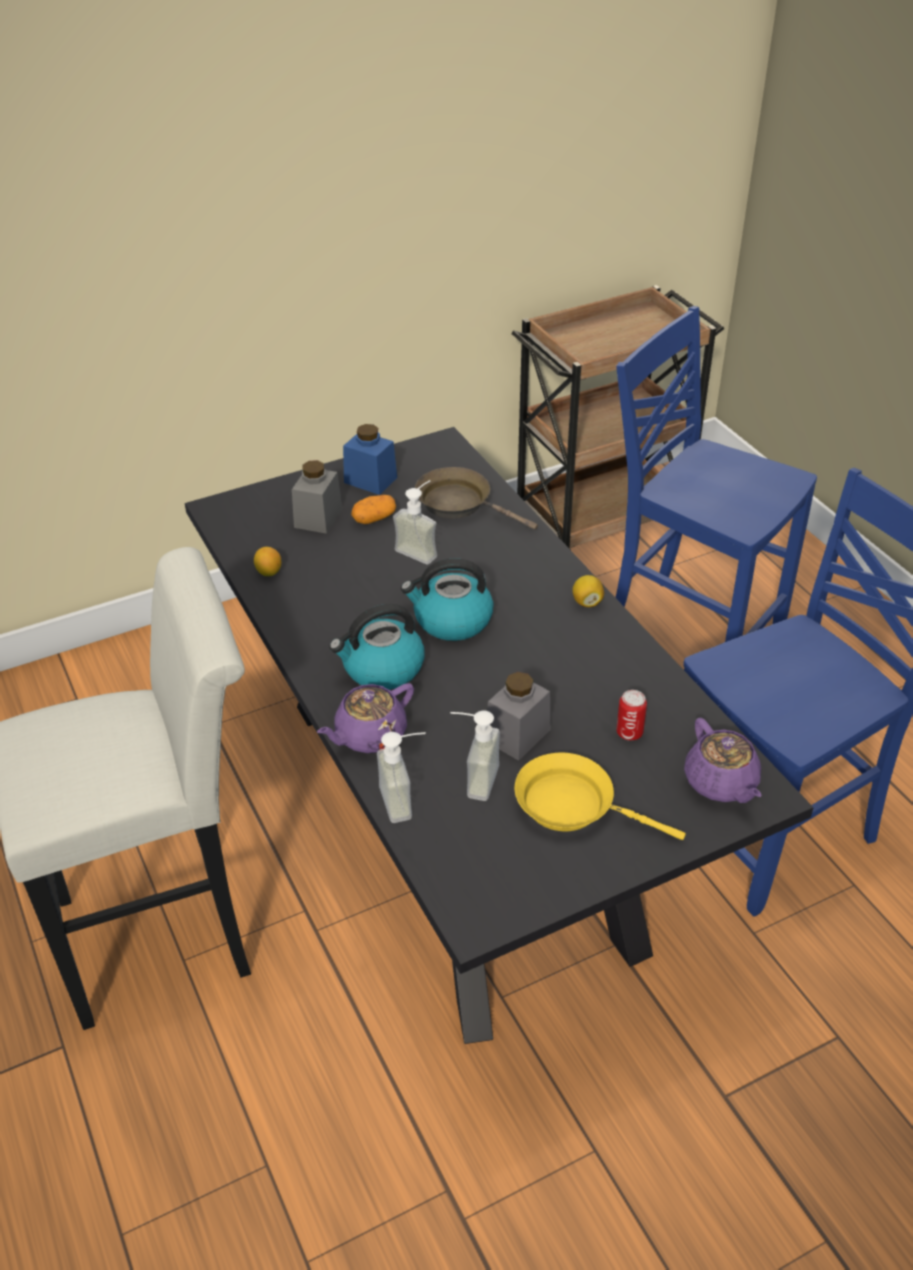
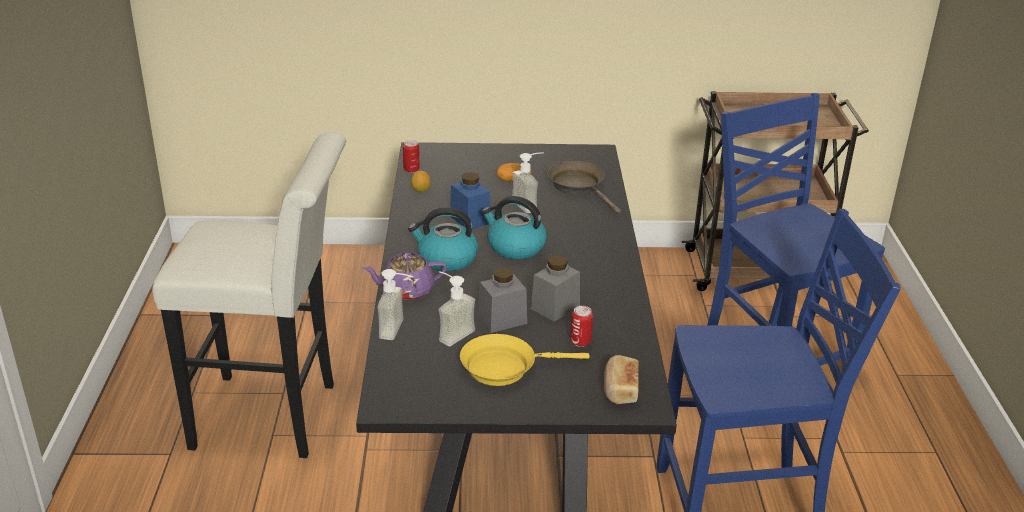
camera: 25 degrees right, 10 degrees down
grey jar [292,460,342,534] -> grey jar moved to [531,255,580,322]
blue jar [343,424,397,495] -> blue jar moved to [450,172,491,229]
yellow frying pan [515,752,686,840] -> yellow frying pan turned 60 degrees counterclockwise [460,334,590,386]
lemon [573,575,604,607] -> none
purple teapot [684,718,761,803] -> bread [604,355,639,404]
none -> can [403,140,420,173]

